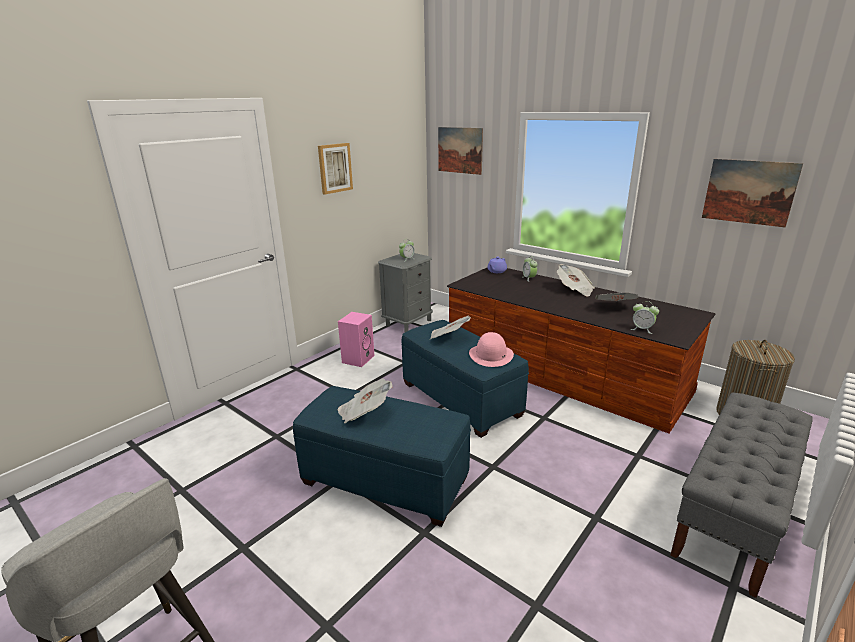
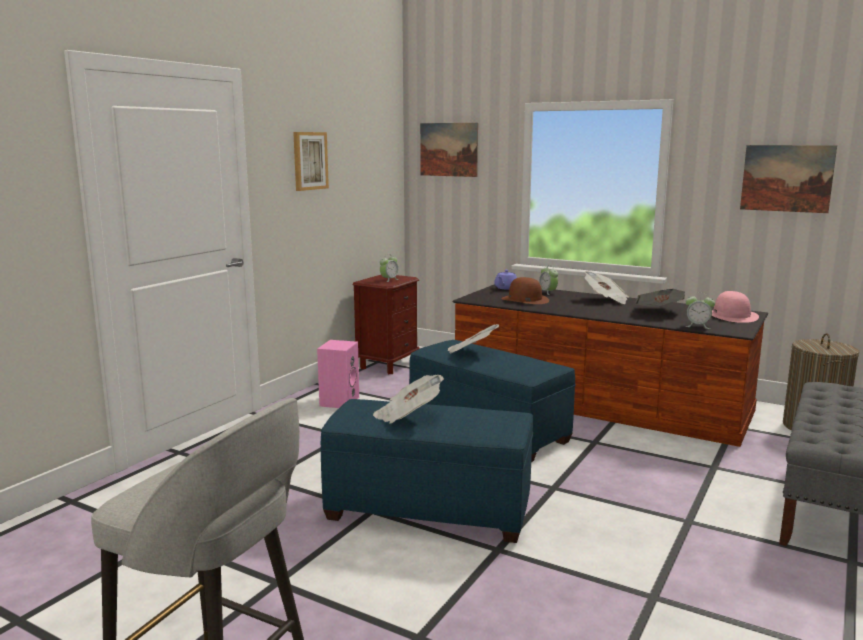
camera: 10 degrees left, 10 degrees down
grey nightstand [378,253,433,332] -> brown nightstand [353,275,420,374]
pink hat [469,332,514,367] -> pink hat moved to [712,291,759,323]
none -> brown hat [501,277,549,304]

